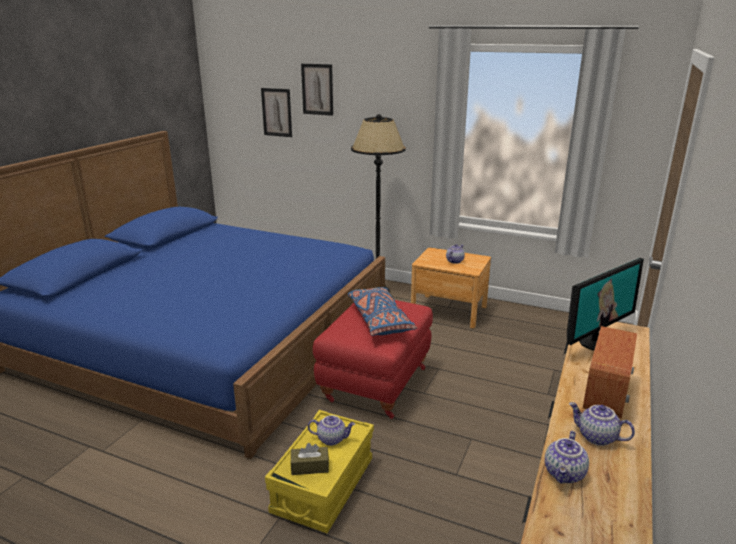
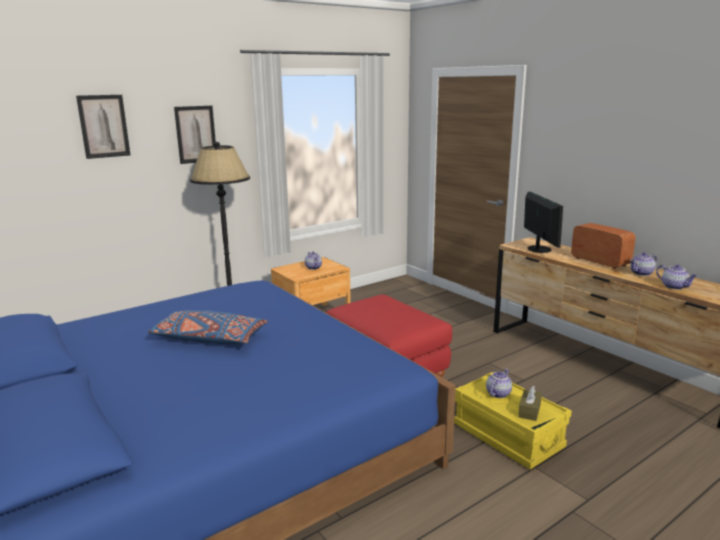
camera: 60 degrees left, 5 degrees down
picture [261,88,292,137] -> picture moved to [174,106,216,164]
blue pillow [348,287,417,336] -> blue pillow moved to [148,310,268,344]

